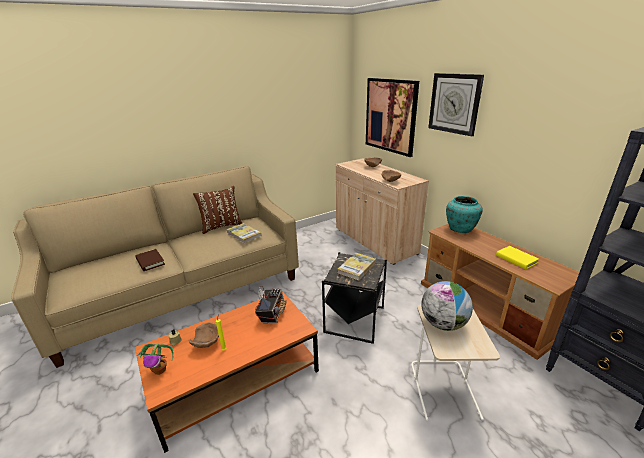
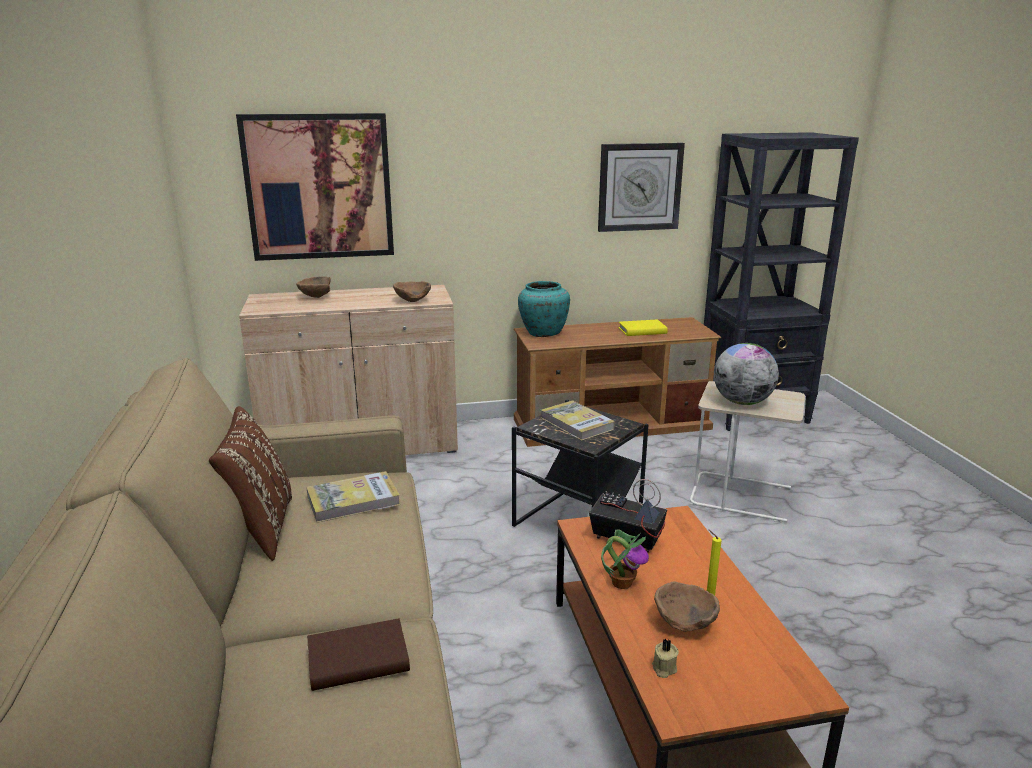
camera: 70 degrees left, 5 degrees down
potted plant [137,344,174,375] -> potted plant moved to [601,529,649,589]
wall clock [428,73,484,137] -> wall clock moved to [598,143,685,232]

